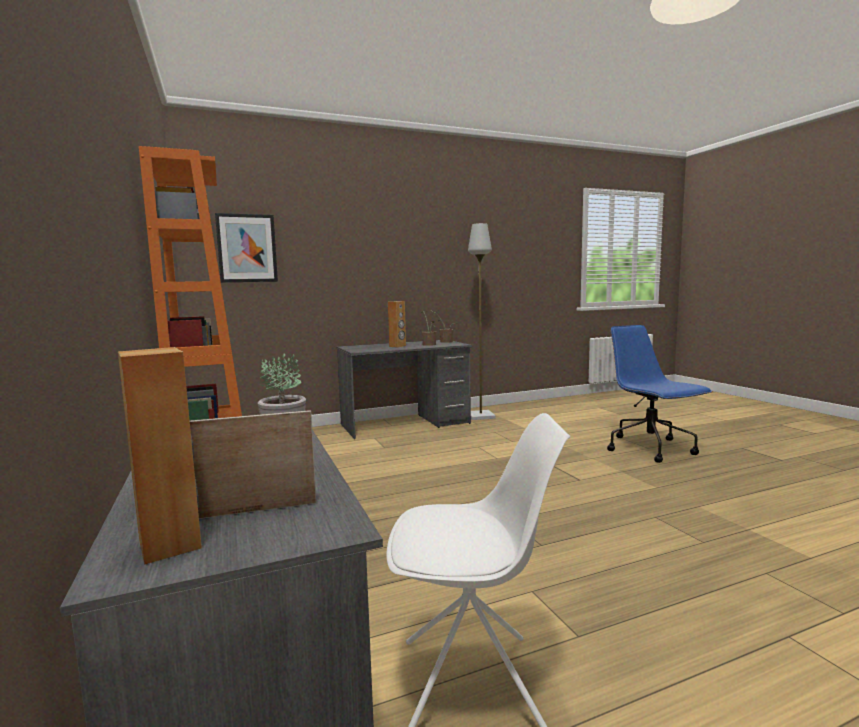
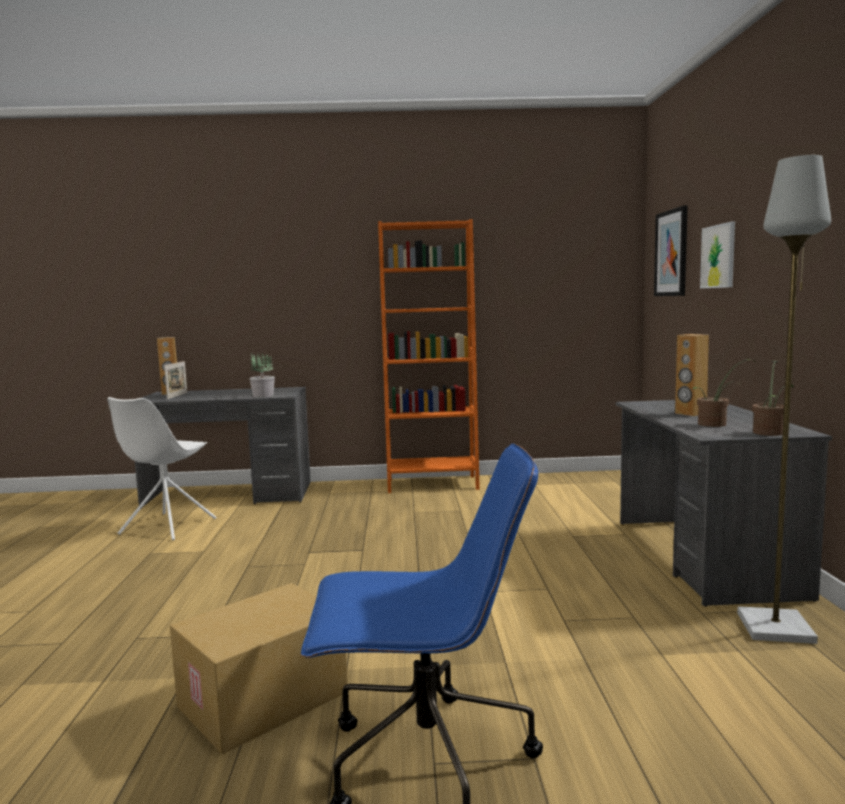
camera: 110 degrees right, 0 degrees up
none -> cardboard box [170,583,348,754]
none -> picture [700,222,735,289]

